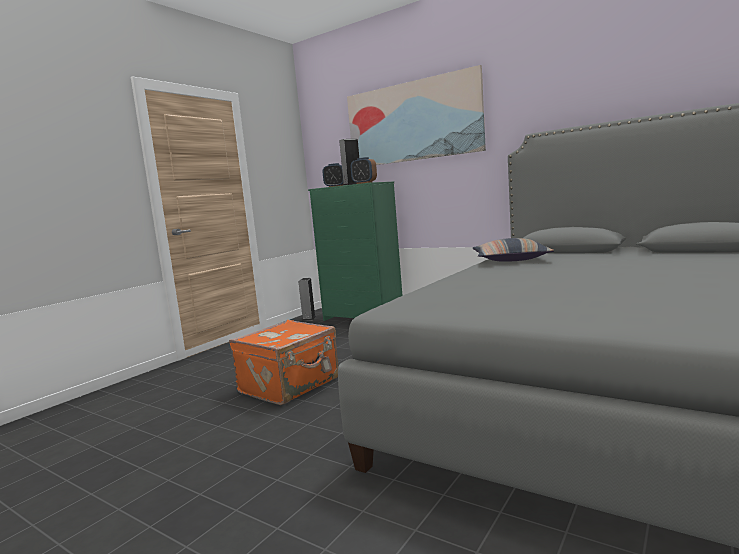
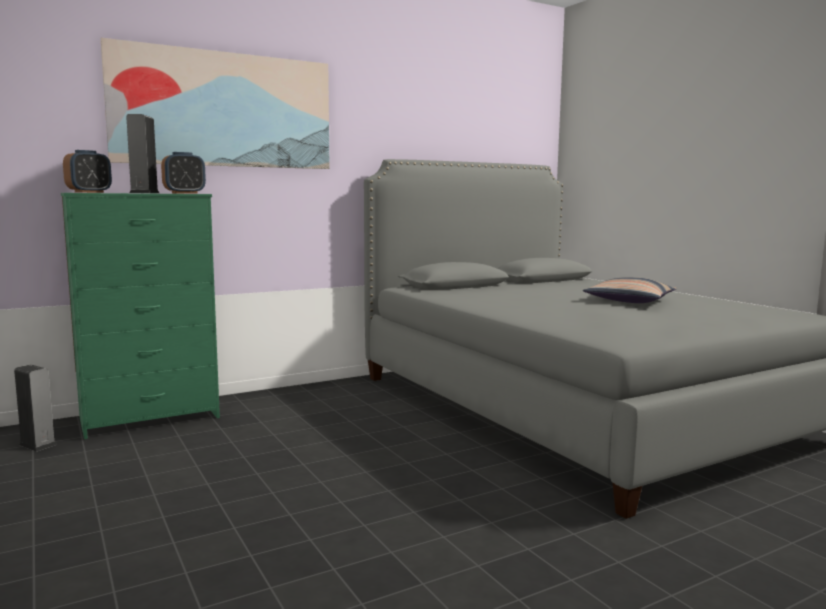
camera: 65 degrees left, 0 degrees up
orange suitcase [229,320,338,405] -> none
pillow [473,238,554,262] -> pillow moved to [583,277,676,303]

